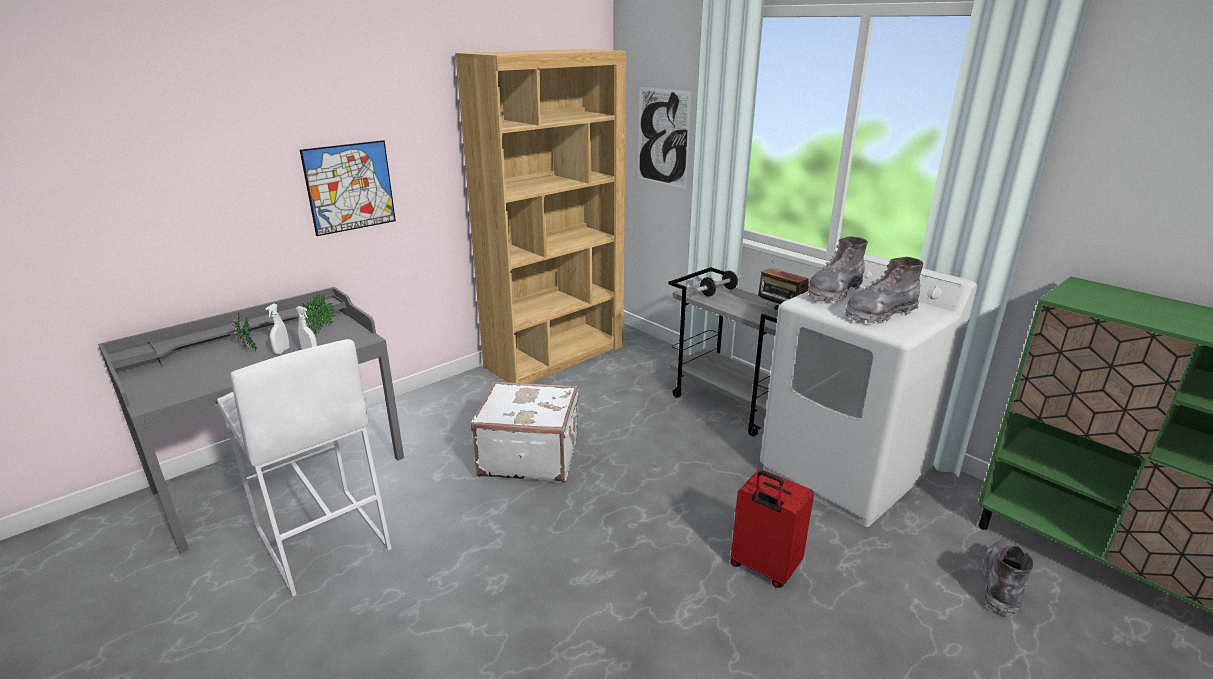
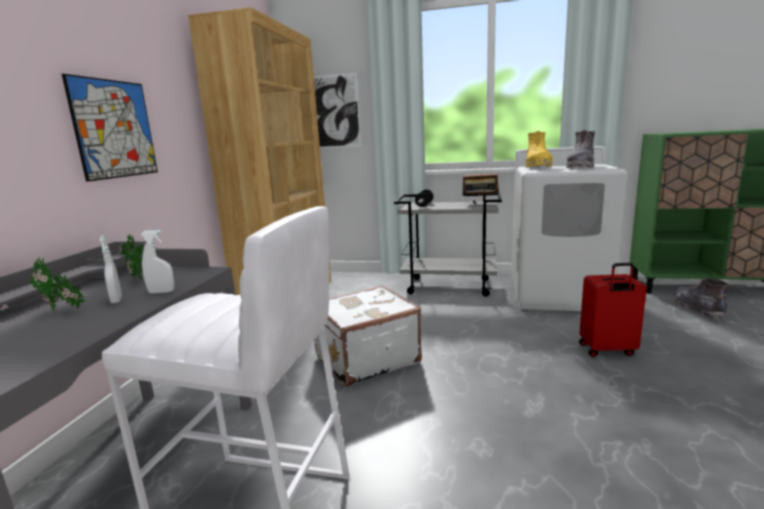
camera: 35 degrees left, 10 degrees down
grey boot [808,236,868,301] -> yellow boot [526,131,553,168]

